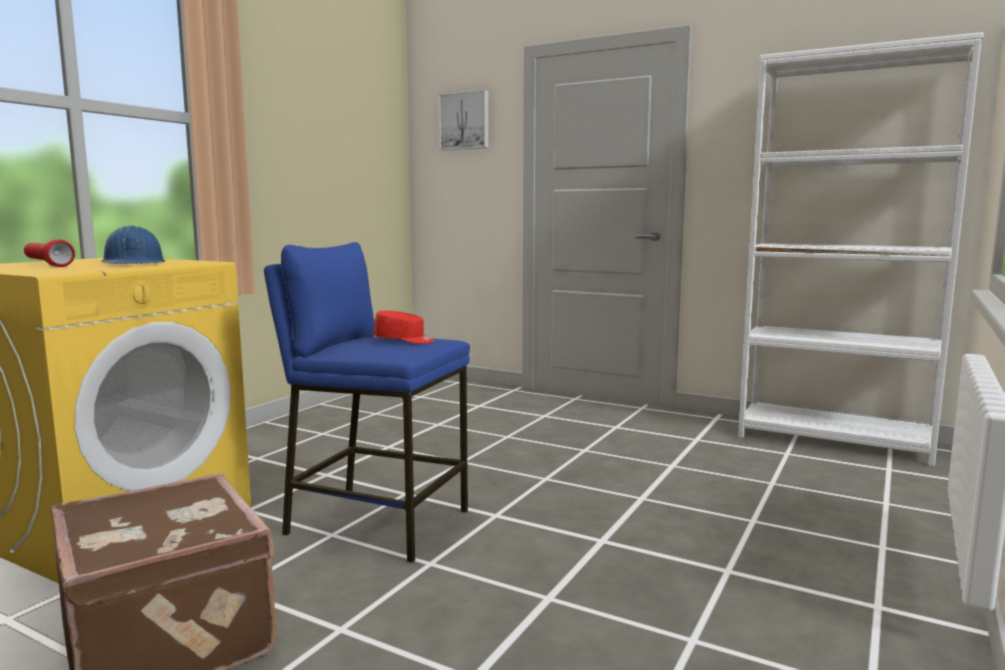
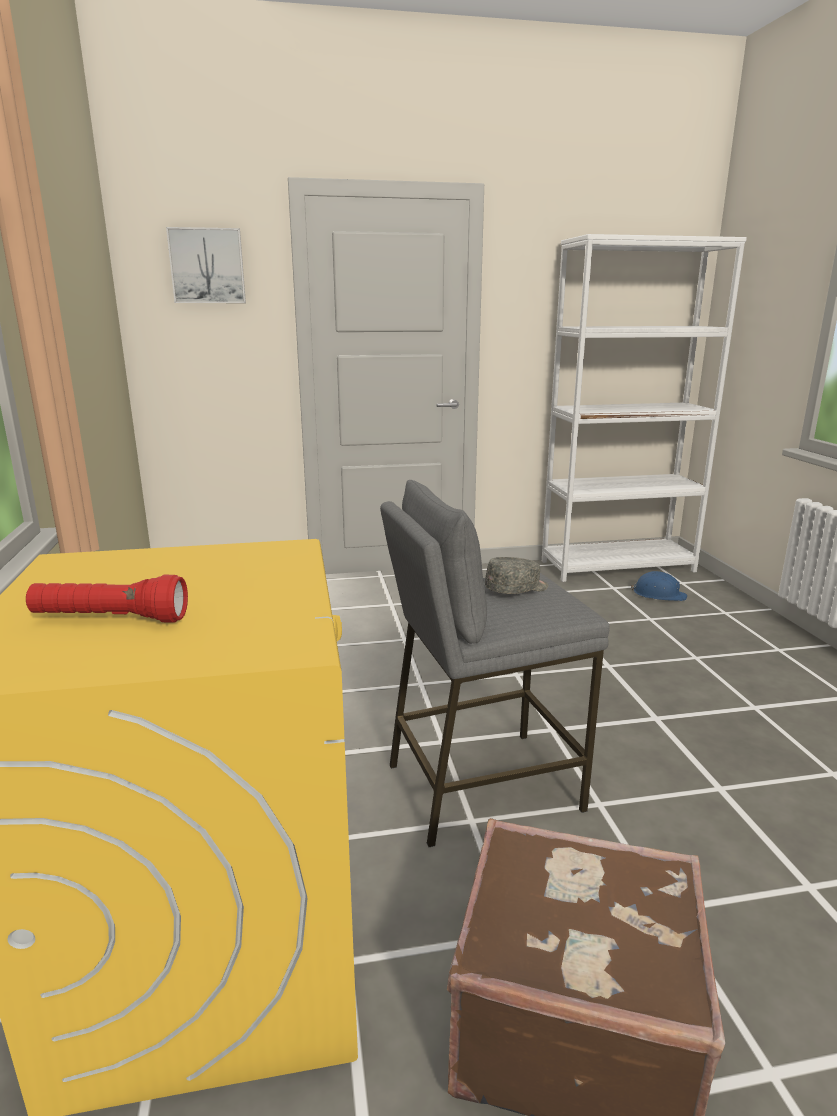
camera: 40 degrees left, 10 degrees up
blue hard hat [101,225,166,264] -> blue hard hat moved to [631,571,687,601]
blue stool [264,242,470,563] -> grey stool [380,480,610,847]
red cap [374,311,435,344] -> grey cap [485,557,548,594]

